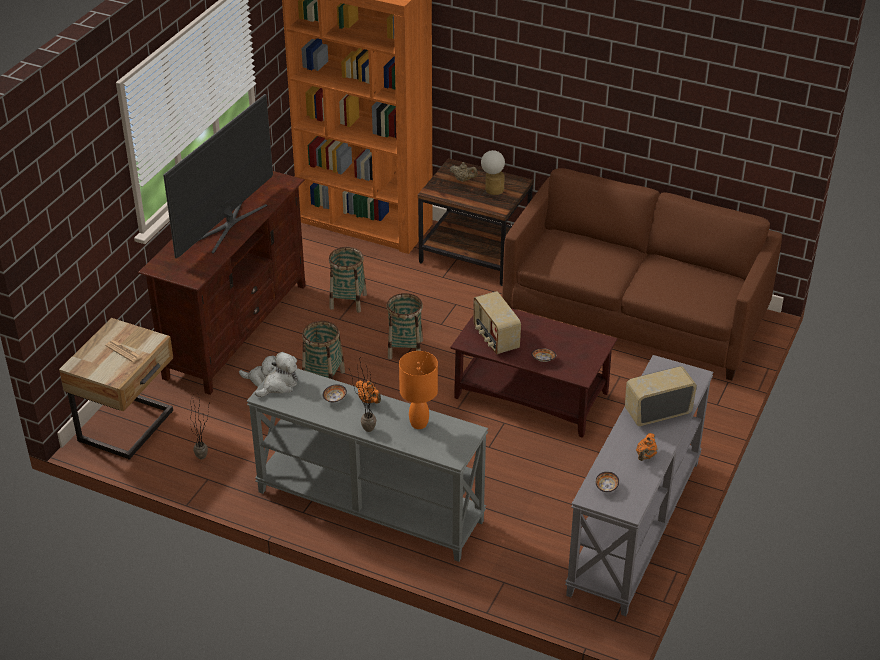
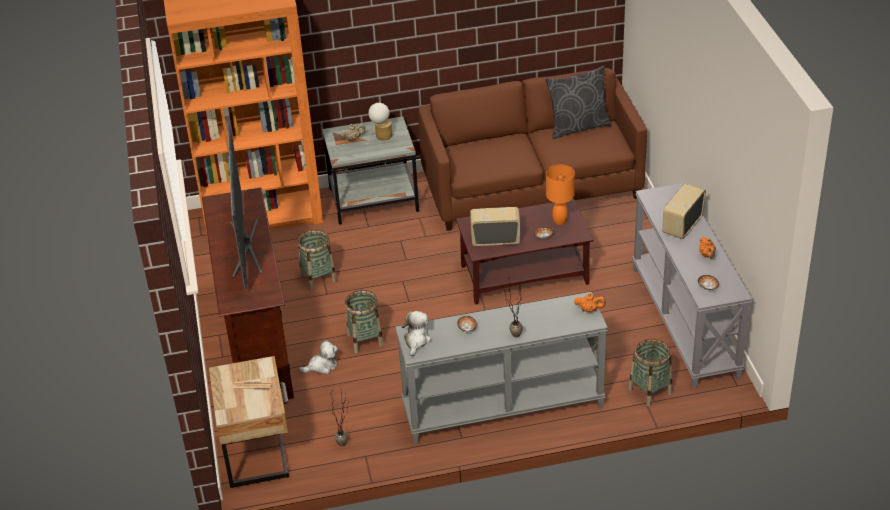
camera: 35 degrees left, 0 degrees up
orange teapot [356,380,381,404] -> orange teapot moved to [574,293,606,313]
basket [386,293,423,359] -> basket moved to [628,339,672,407]
orange table lamp [399,351,438,429] -> orange table lamp moved to [546,164,575,225]
brown side table [418,158,533,286] -> grey side table [322,116,419,225]
radio [473,291,521,354] -> radio turned 150 degrees clockwise [470,207,520,246]
none -> grey pillow [545,65,611,139]

